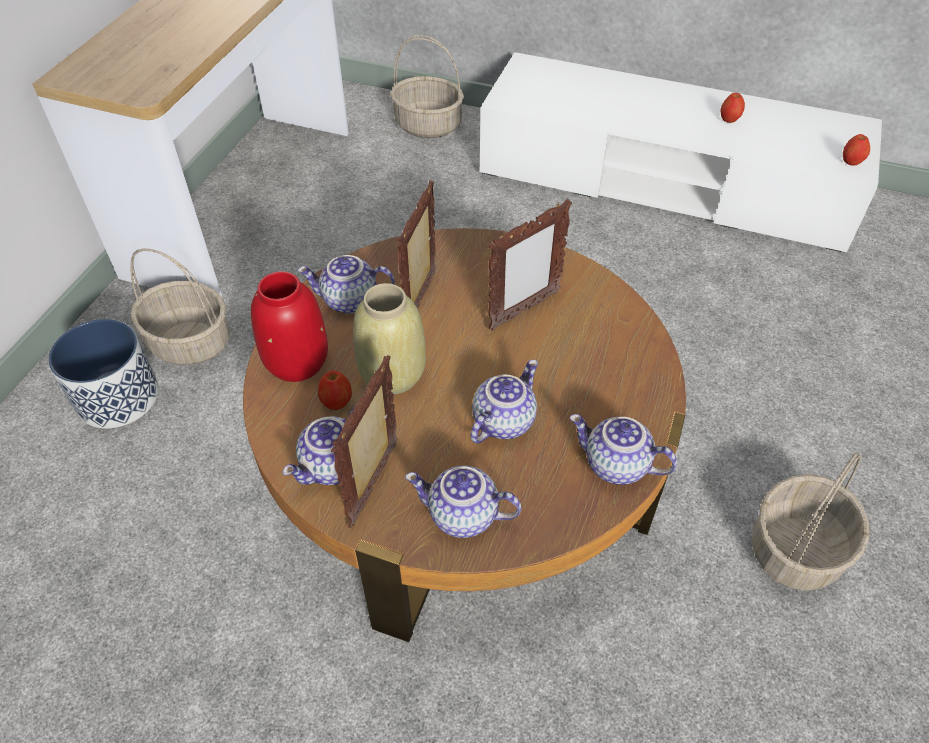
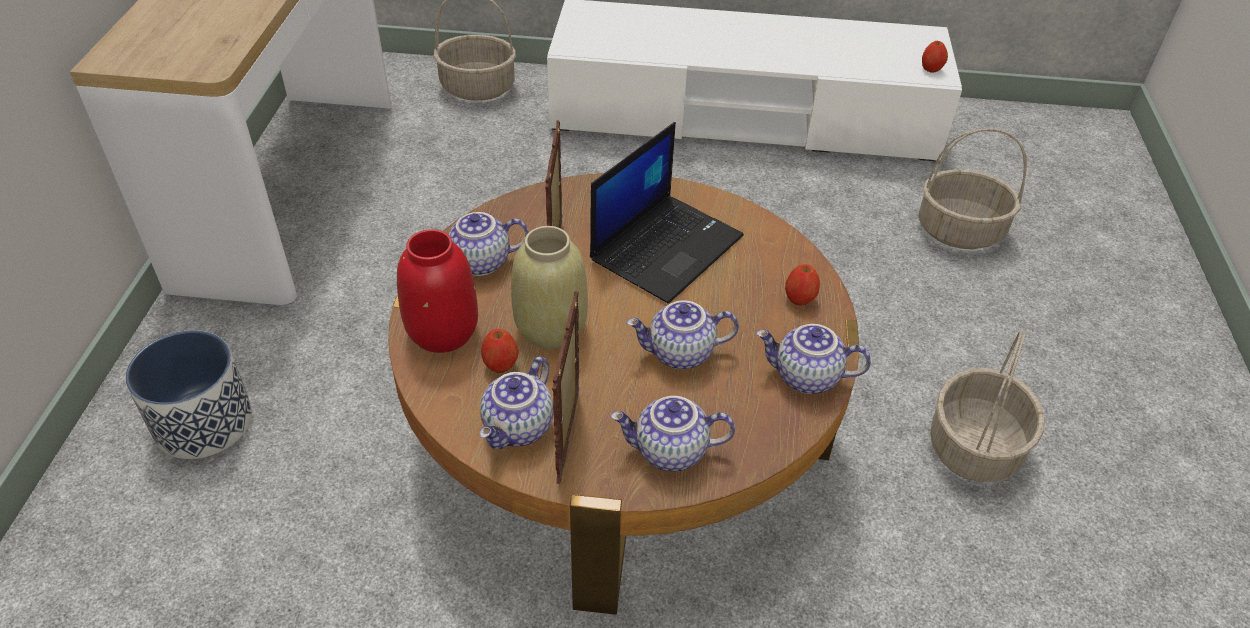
camera: 15 degrees left, 5 degrees down
basket [130,248,230,365] -> basket moved to [918,128,1027,249]
teapot [470,360,538,444] -> teapot turned 120 degrees counterclockwise [627,300,739,369]
picture frame [488,199,572,331] -> laptop [590,122,744,304]
apple [720,93,745,123] -> apple moved to [785,264,820,306]

